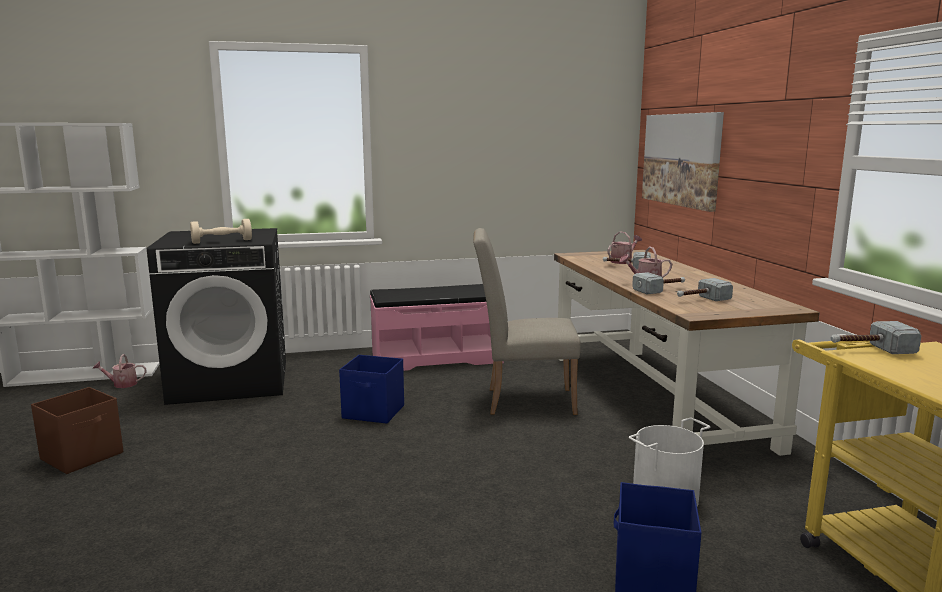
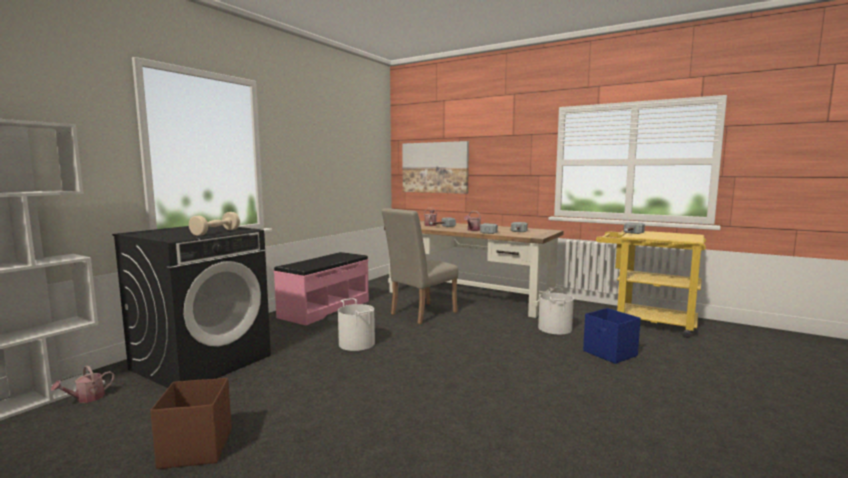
camera: 45 degrees left, 5 degrees down
blue storage box [339,355,404,424] -> white bucket [338,298,375,351]

